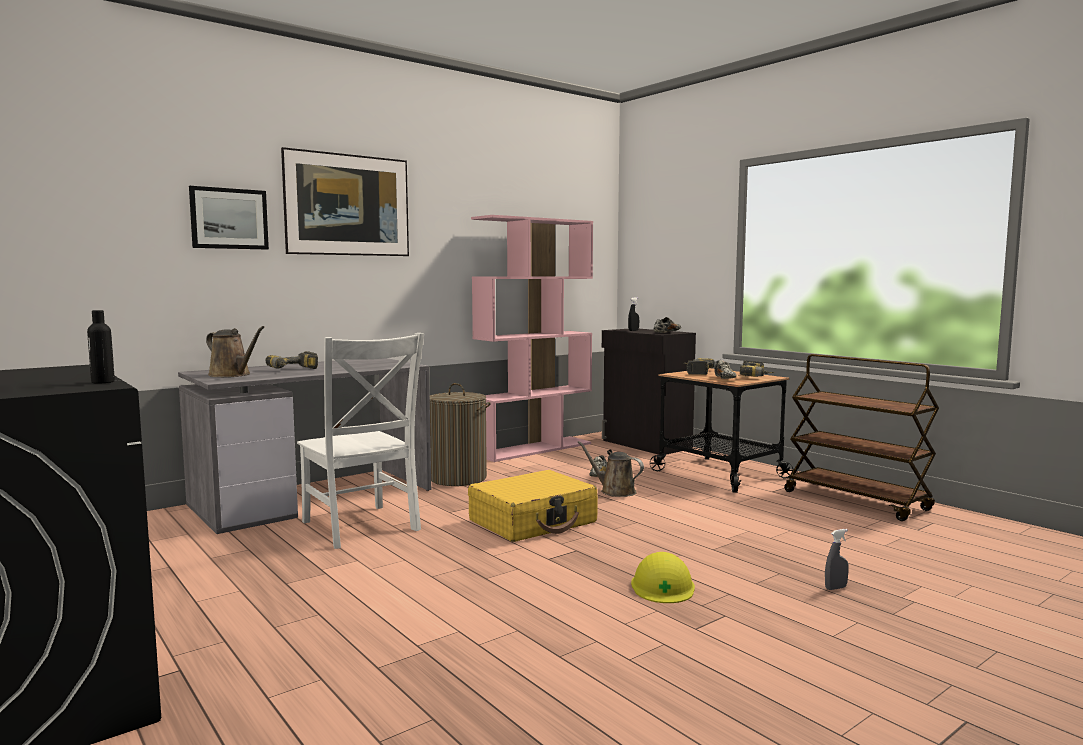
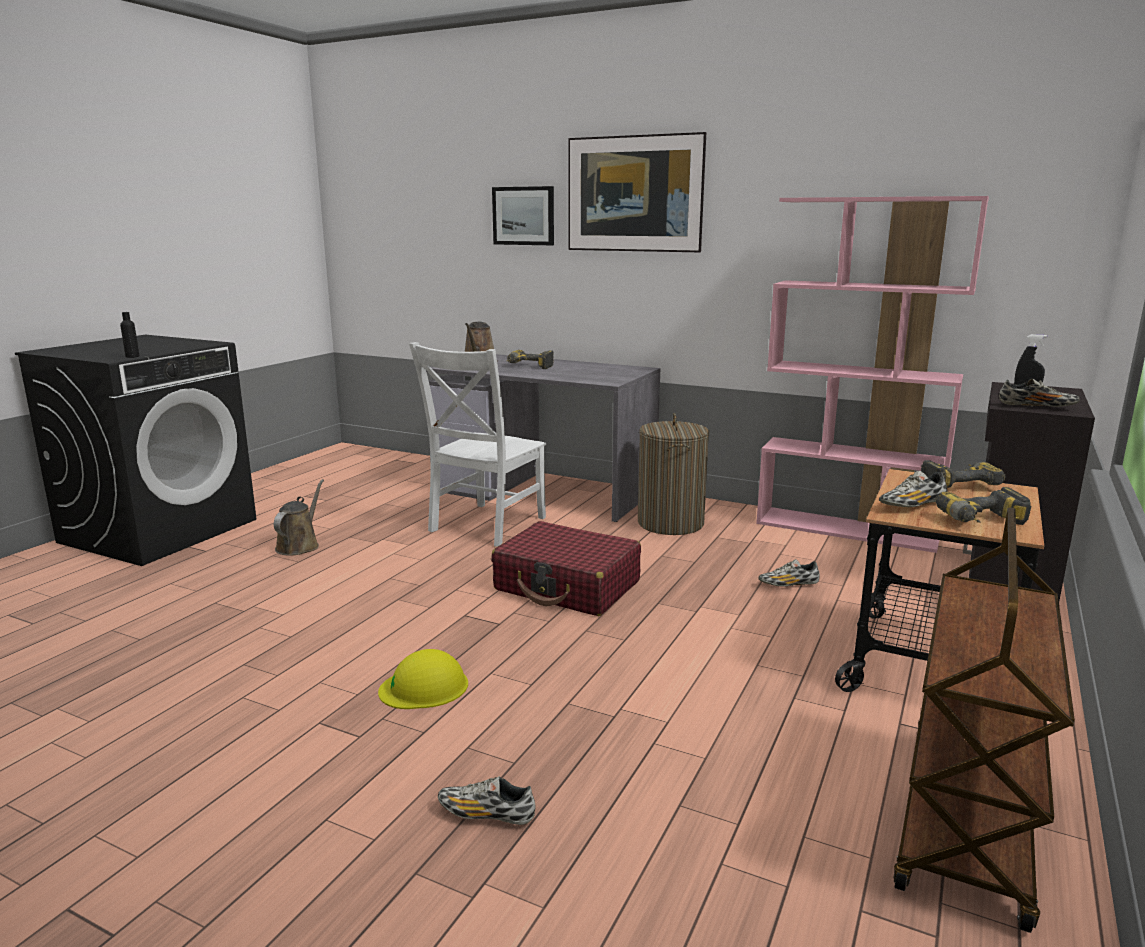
camera: 65 degrees right, 10 degrees up
yellow suitcase [468,470,598,542] -> red suitcase [491,521,641,616]
brown watering can [577,441,644,497] -> brown watering can moved to [274,479,324,555]
grey spray bottle [825,529,849,590] -> shoe [438,776,536,825]

